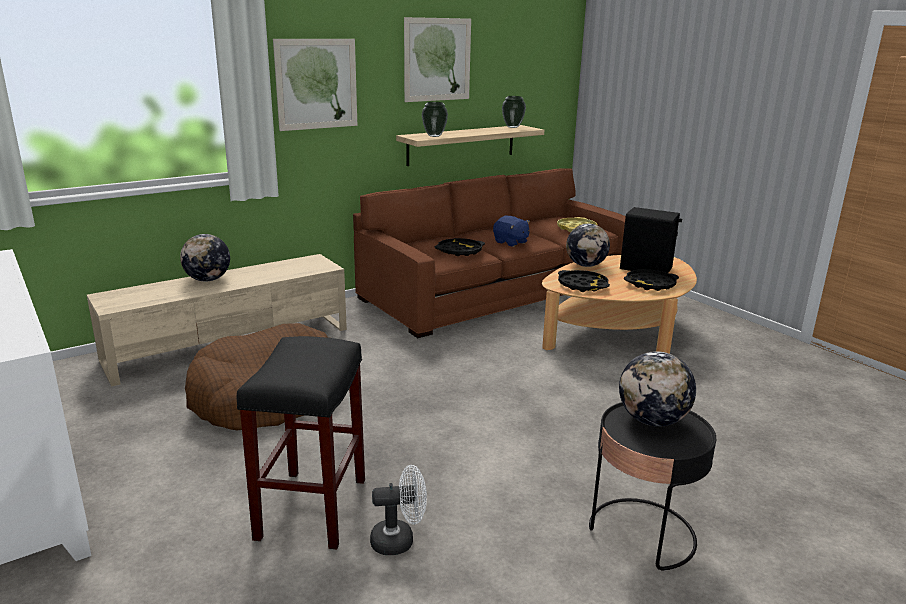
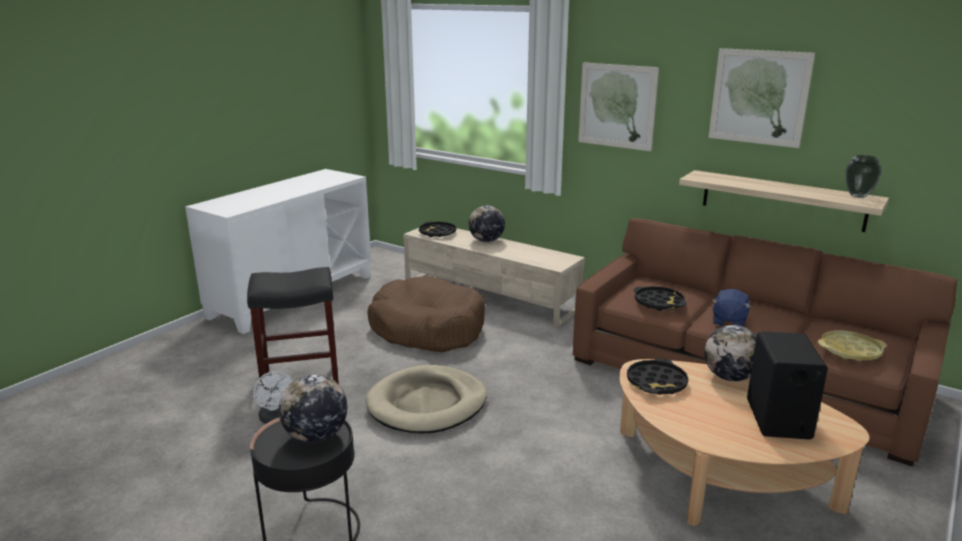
camera: 70 degrees right, 0 degrees up
vase [422,102,448,137] -> none
black tray [624,269,679,291] -> black tray moved to [419,221,456,237]
none -> beige dog bed [366,365,487,433]

